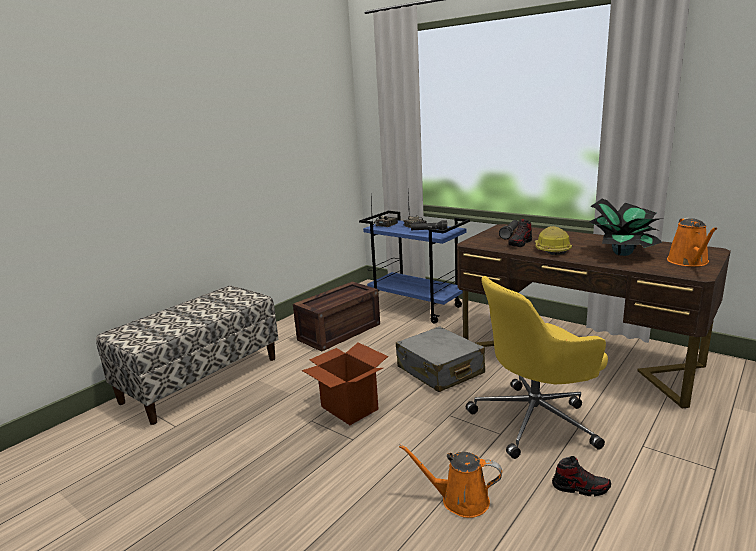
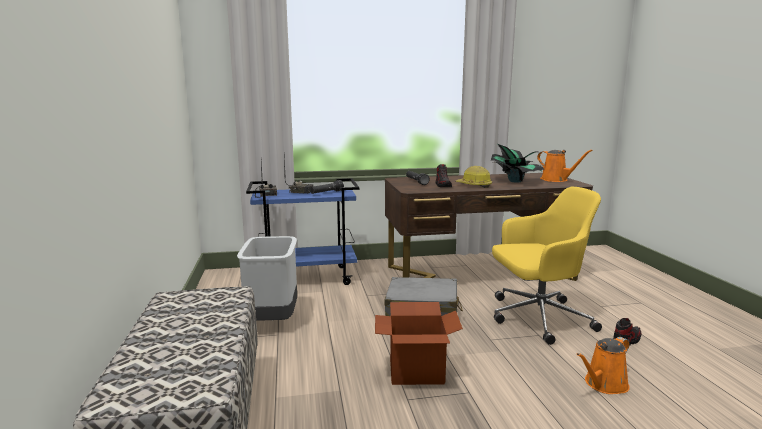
camera: 50 degrees left, 5 degrees down
crate [293,281,380,352] -> grey trash can [237,236,297,321]
yellow office chair [466,276,608,459] -> yellow office chair turned 120 degrees counterclockwise [492,187,602,345]

